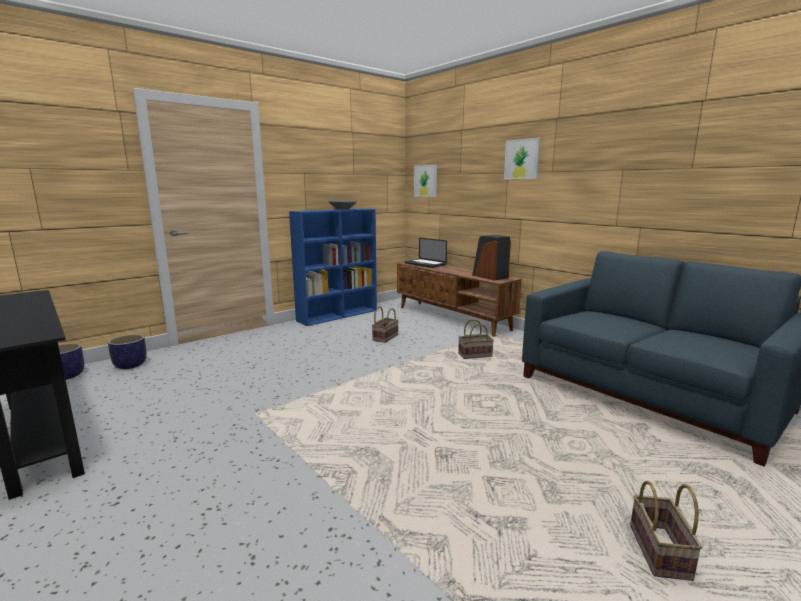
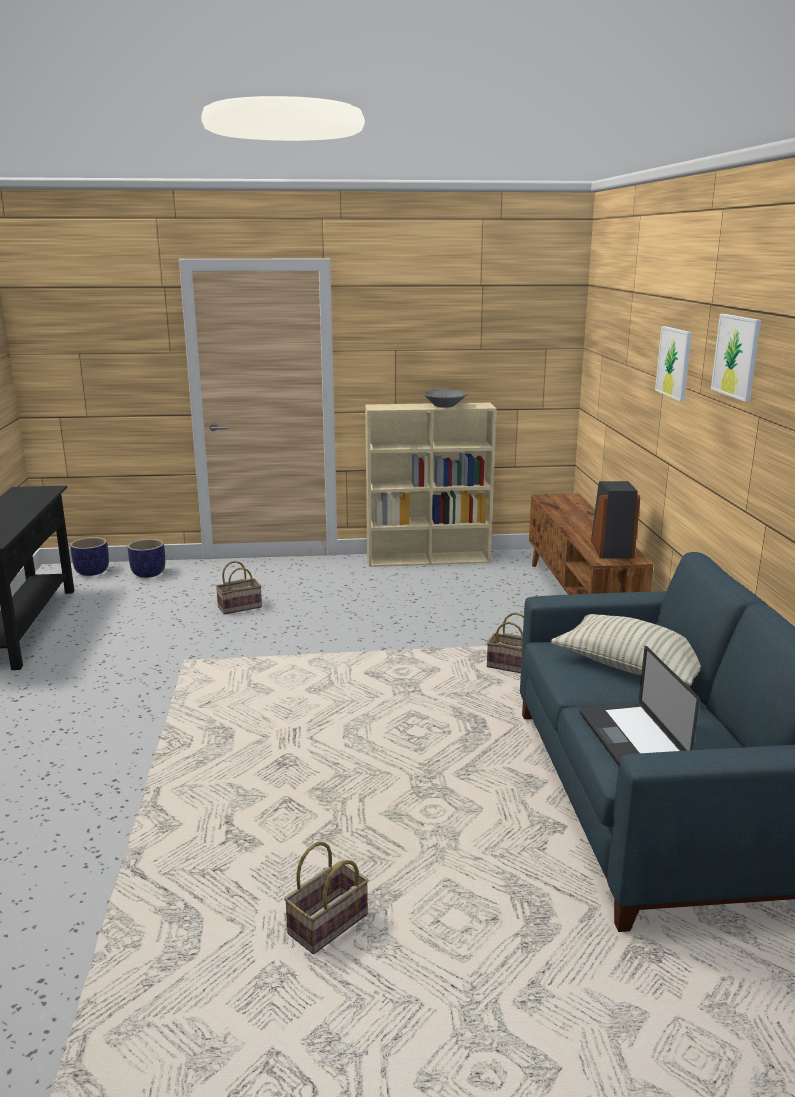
camera: 35 degrees right, 5 degrees up
blue bookcase [289,208,377,326] -> beige bookcase [365,403,497,567]
basket [372,306,399,343] -> basket moved to [216,561,262,615]
laptop [405,238,447,268] -> laptop moved to [580,646,700,766]
picture [414,165,437,197] -> picture moved to [711,314,761,402]
none -> pillow [551,614,701,686]

